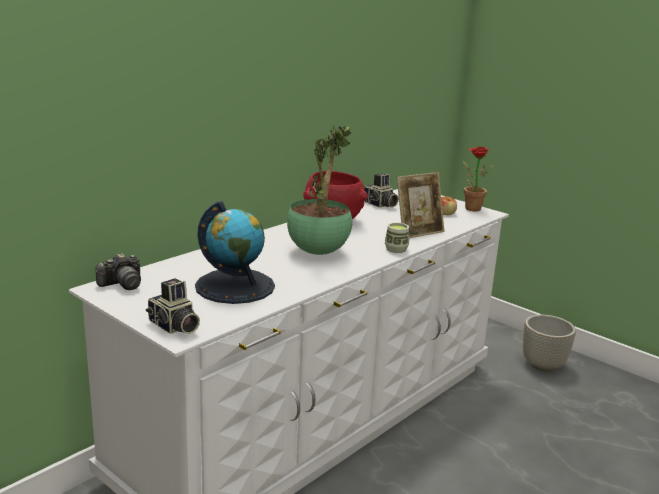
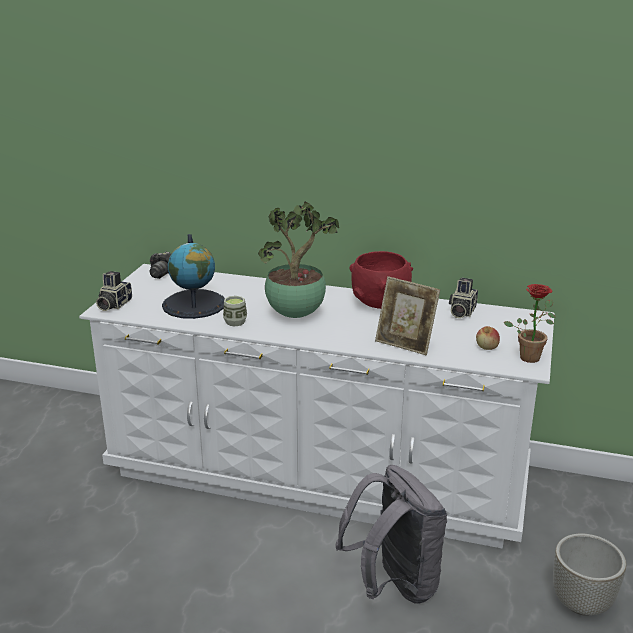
camera: 65 degrees right, 5 degrees up
cup [385,223,409,253] -> cup moved to [223,296,247,326]
none -> grey backpack [336,465,447,604]

